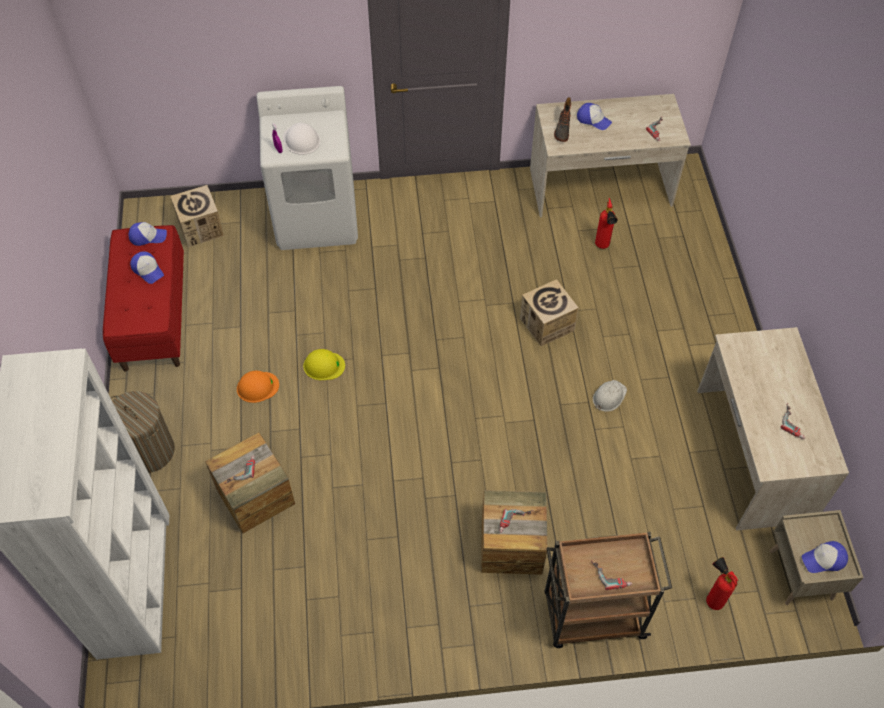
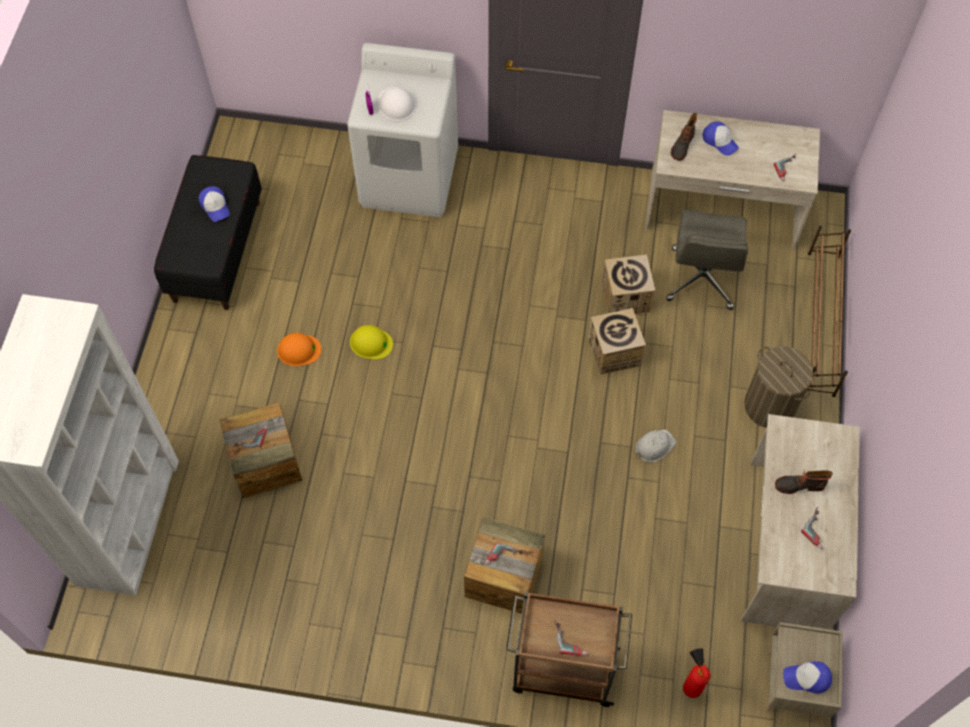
camera: 15 degrees right, 5 degrees up
red bench [103,225,184,371] -> black bench [154,155,262,310]
laundry basket [110,391,175,473] -> laundry basket moved to [744,347,813,428]
cap [129,222,167,246] -> none
cardboard box [170,185,224,247] -> cardboard box moved to [601,254,656,314]
fire extinguisher [595,198,618,249] -> grey office chair [666,210,748,310]
none -> boot [775,470,833,494]
none -> brown shoe rack [807,226,851,397]

